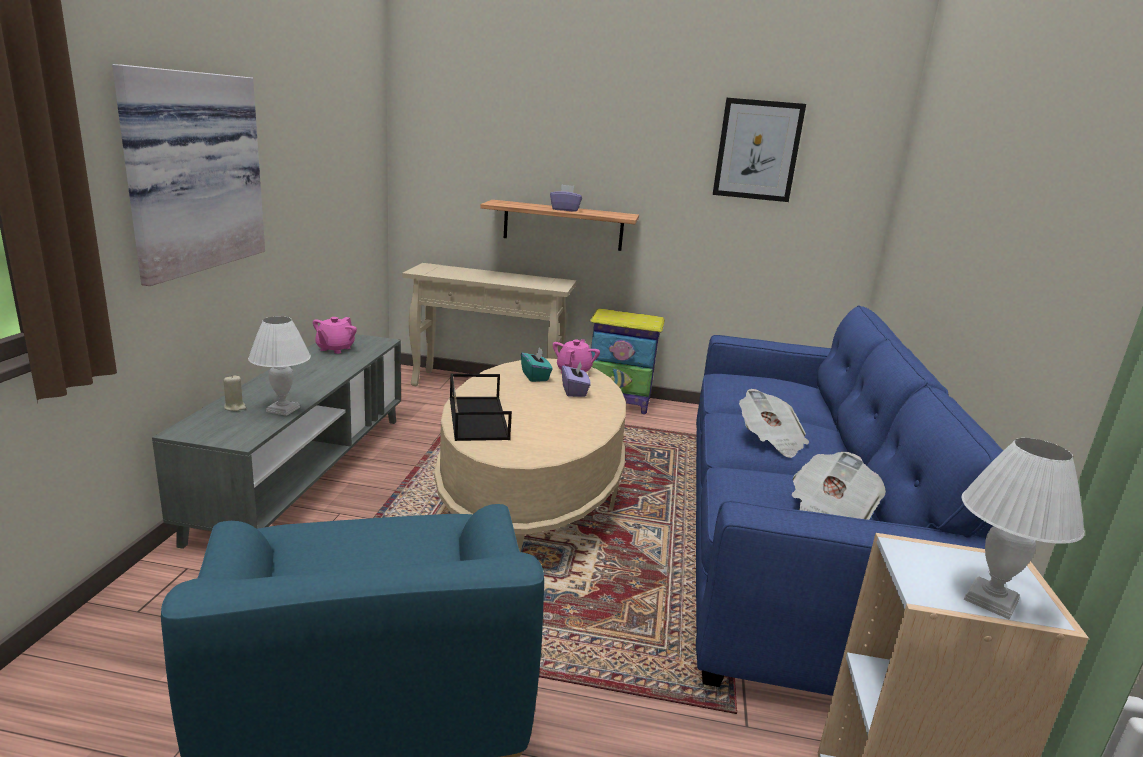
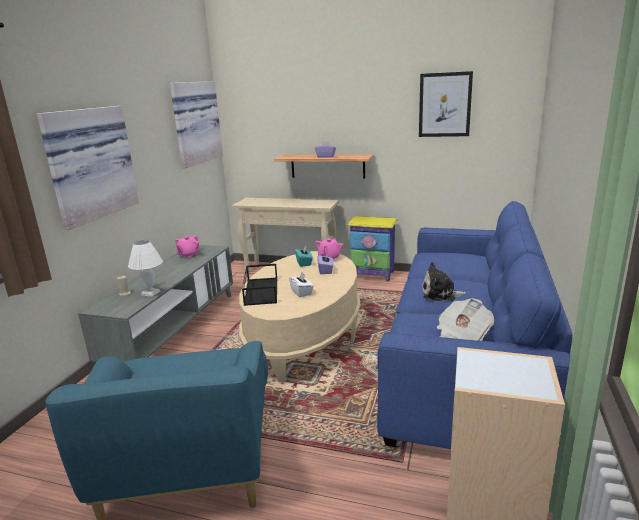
camera: 10 degrees right, 0 degrees up
newspaper [739,389,809,458] -> plush toy [422,262,468,301]
white table lamp [962,438,1085,620] -> none
none -> picture [170,81,223,168]
none -> white tissue box [289,271,314,297]

